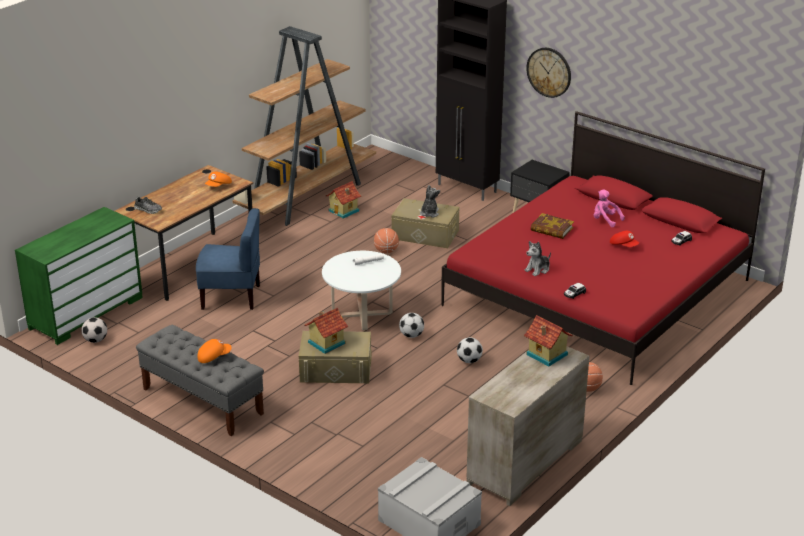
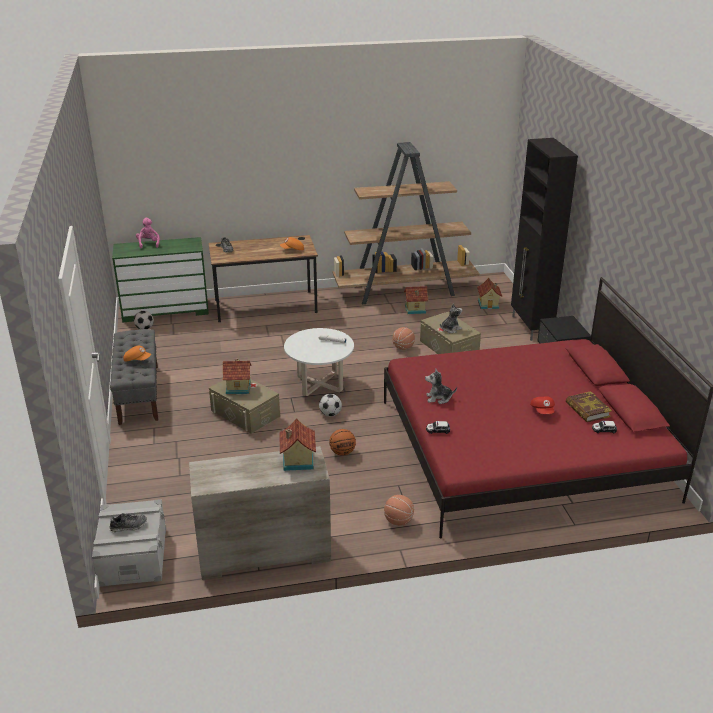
camera: 40 degrees right, 0 degrees up
blue chair [196,208,260,310] -> none
football [457,337,483,363] -> basketball [329,429,356,456]
wall clock [526,48,571,98] -> none
book [531,213,574,239] -> book moved to [566,391,612,422]
pink plush toy [594,190,625,227] -> pink plush toy moved to [136,218,160,248]
none -> shoe [109,513,147,533]
none -> toy house [477,278,502,309]

